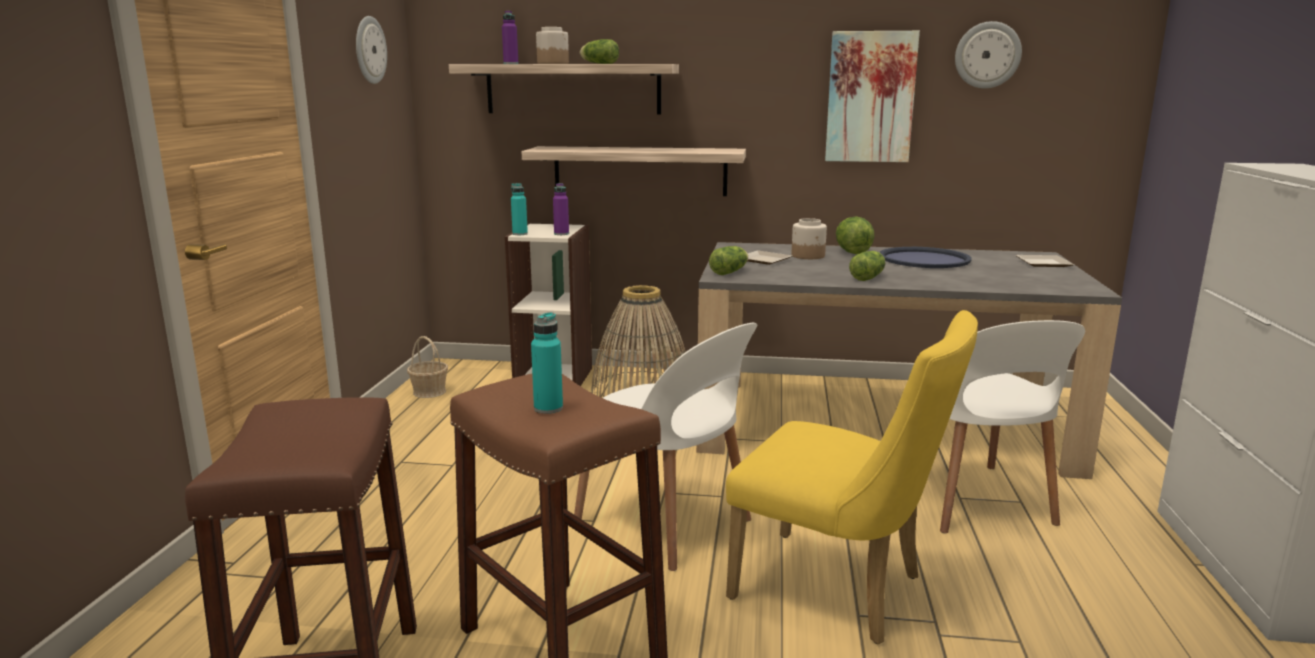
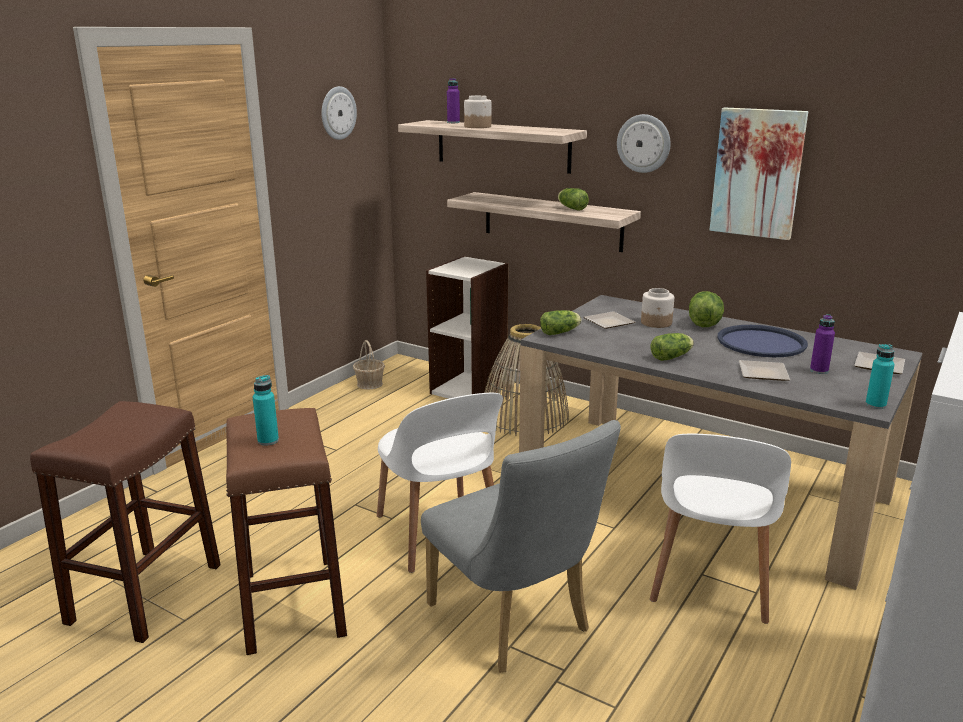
camera: 25 degrees right, 5 degrees up
turquoise bottle [511,183,528,235] -> turquoise bottle moved to [865,344,895,409]
purple bottle [553,183,569,235] -> purple bottle moved to [810,314,835,374]
lettuce [580,39,619,64] -> lettuce moved to [558,188,589,211]
yellow chair [726,310,978,644] -> grey chair [421,420,621,673]
wall clock [955,21,1022,88] -> wall clock moved to [617,114,671,173]
none -> plate [739,360,790,381]

